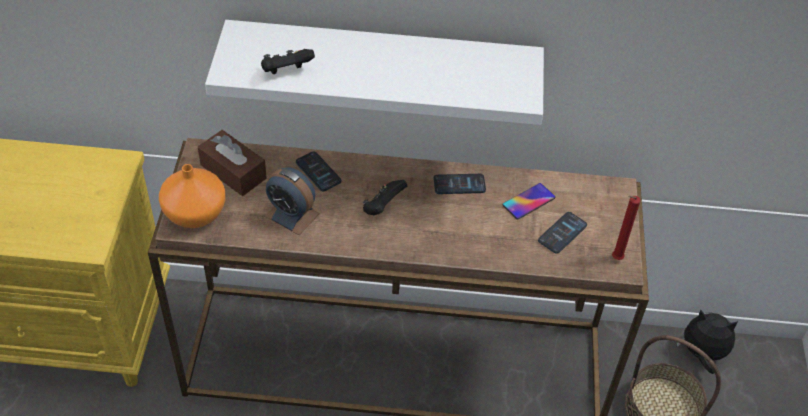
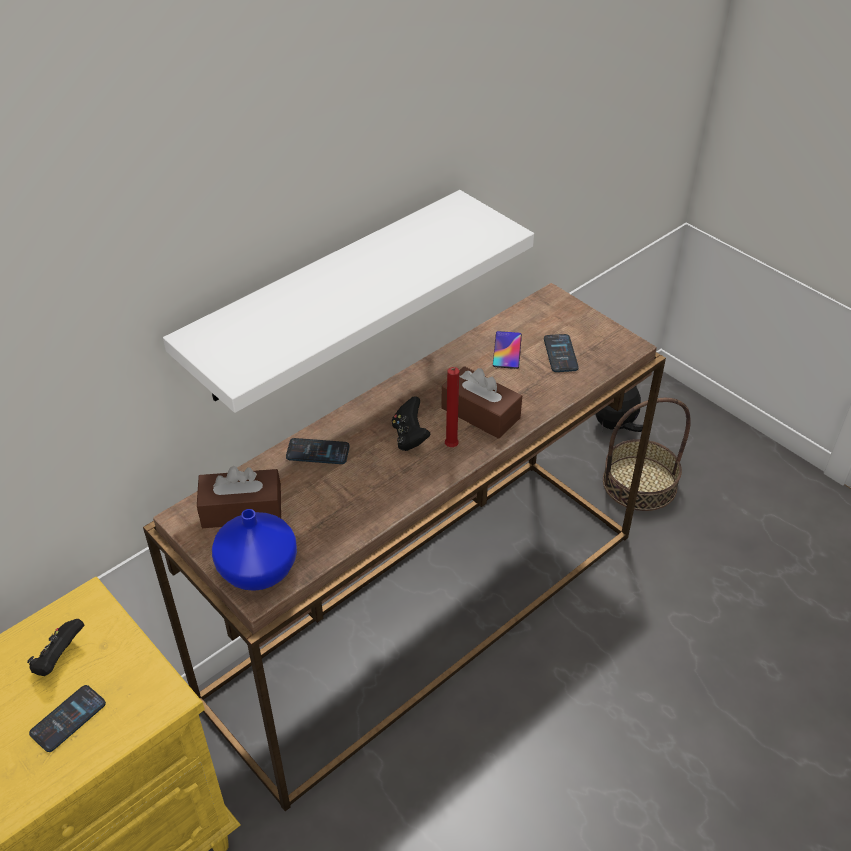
camera: 45 degrees left, 5 degrees down
orange vase [159,164,226,228] -> blue vase [212,509,297,591]
black game controller [261,49,315,74] -> black game controller moved to [27,619,84,676]
alarm clock [265,167,320,235] -> none
phone [434,174,486,194] -> phone moved to [29,685,106,752]
red candle [612,196,641,260] -> red candle moved to [445,367,459,447]
none -> brown tissue box [441,366,522,439]

